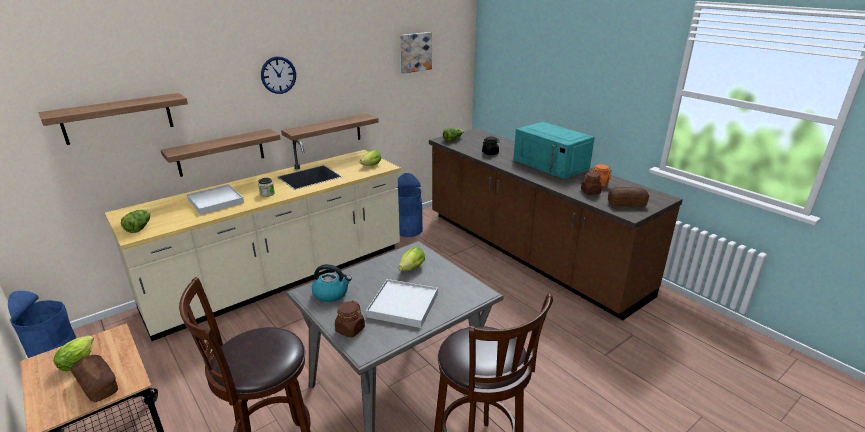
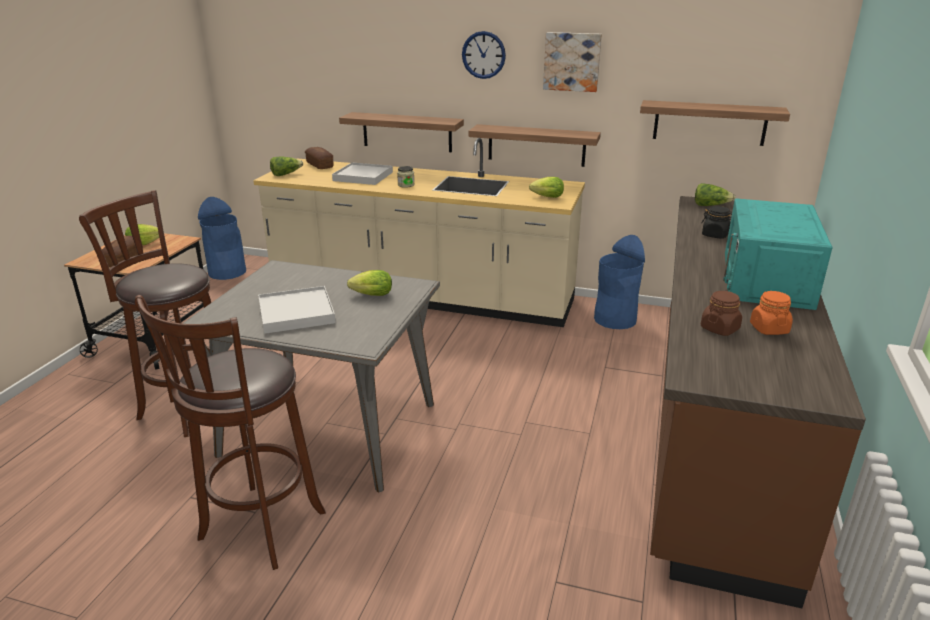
camera: 55 degrees right, 0 degrees up
shelf [38,93,188,145] -> shelf moved to [640,100,790,146]
kettle [312,264,352,302] -> none
brown jar [335,300,365,338] -> none
picture [400,32,432,74] -> picture moved to [543,32,602,92]
bread [608,187,649,206] -> bread moved to [305,147,334,169]

